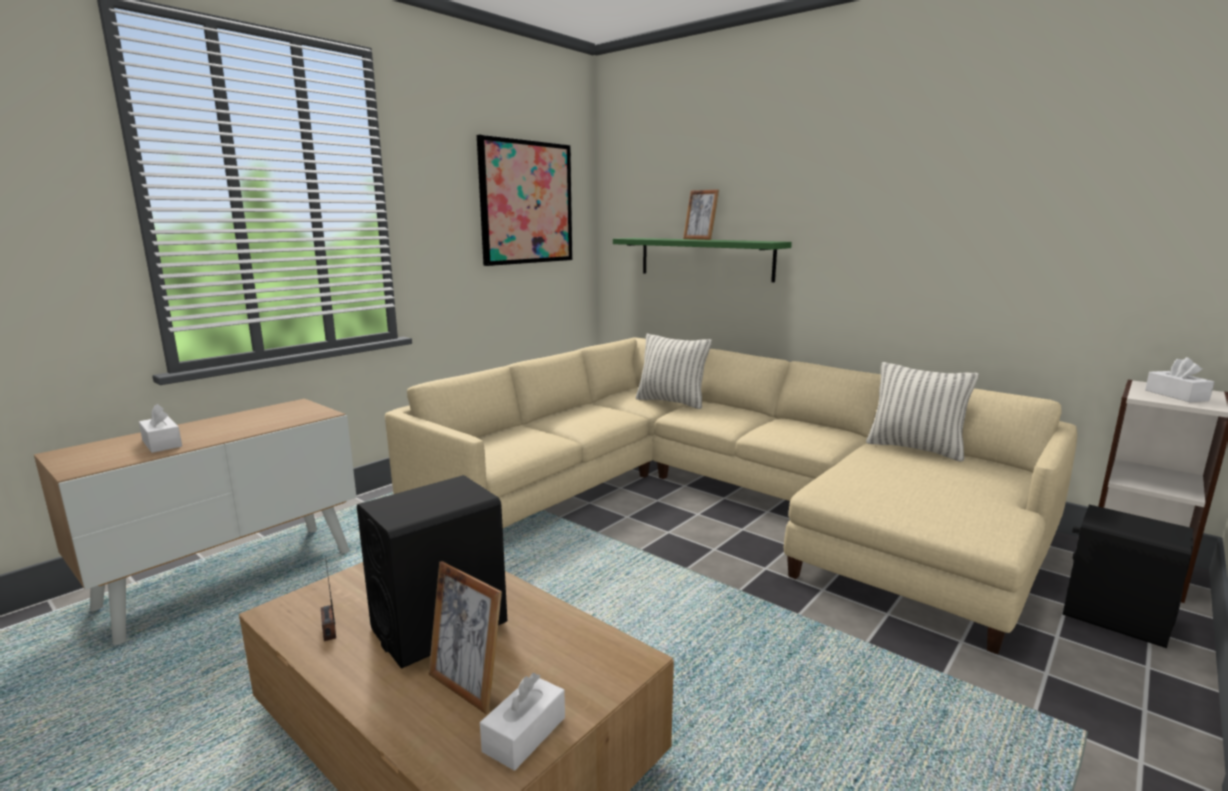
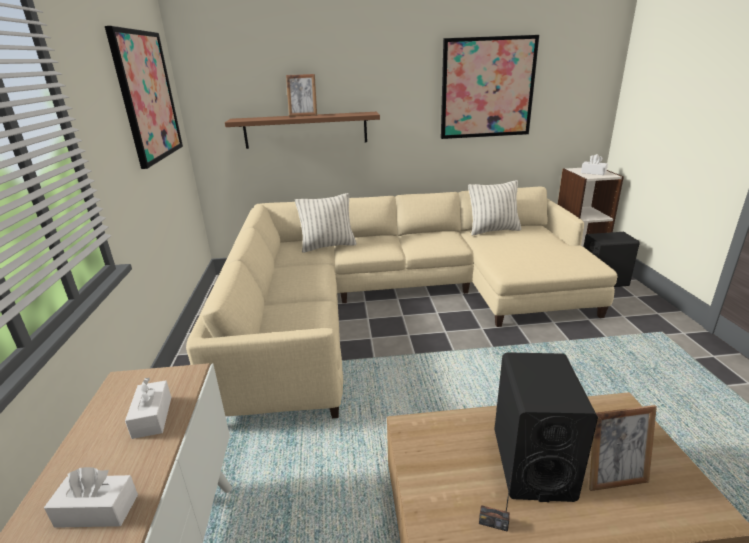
camera: 45 degrees left, 10 degrees up
white tissue box [480,673,565,771] -> white tissue box moved to [125,378,171,439]
green shelf [613,238,792,282] -> brown shelf [225,112,380,149]
none -> picture [441,35,539,139]

